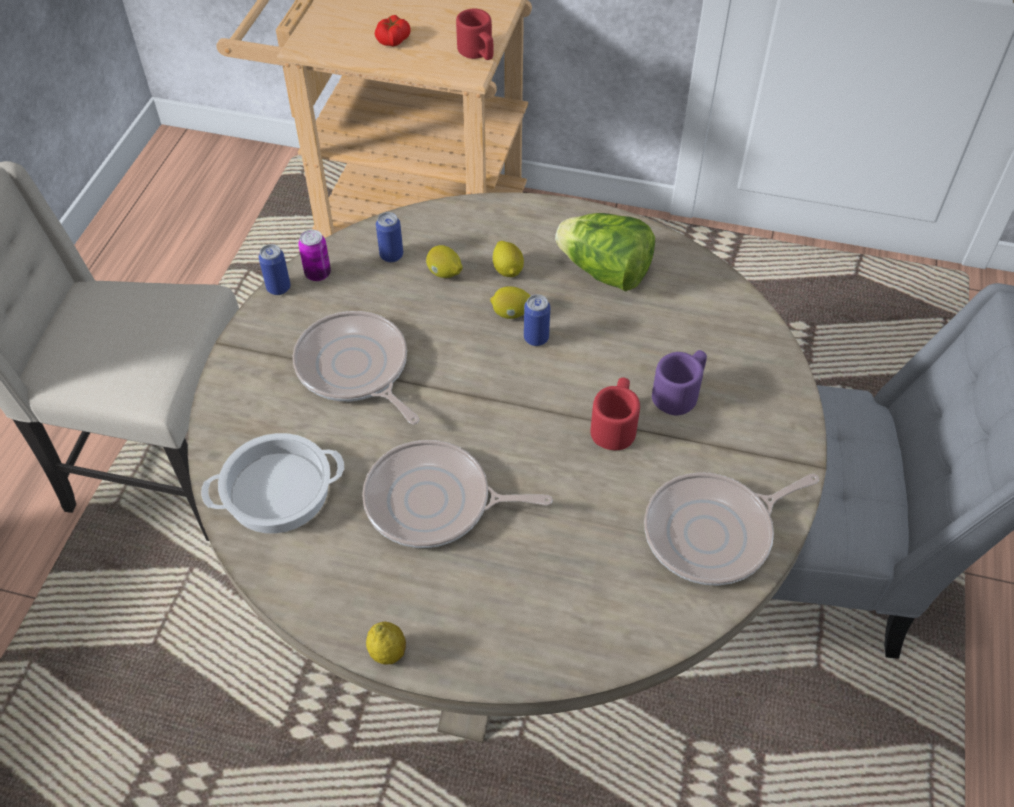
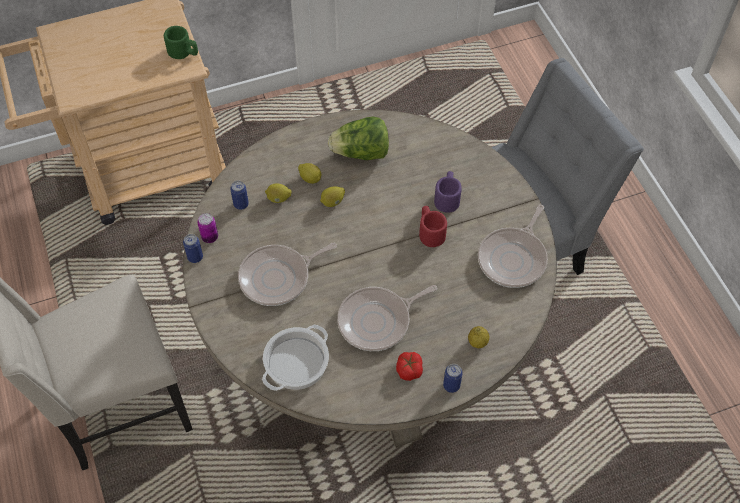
camera: 35 degrees left, 5 degrees up
frying pan [293,311,419,425] -> frying pan turned 45 degrees counterclockwise [238,243,337,306]
lemon [366,622,406,664] -> lemon moved to [468,326,489,348]
tomato [375,15,410,46] -> tomato moved to [396,352,423,381]
red mug [456,9,494,60] -> green mug [164,26,198,59]
can [524,294,550,346] -> can moved to [443,364,463,393]

